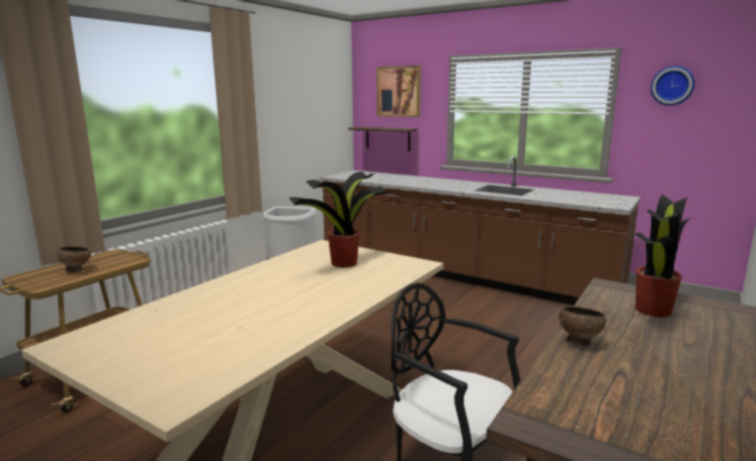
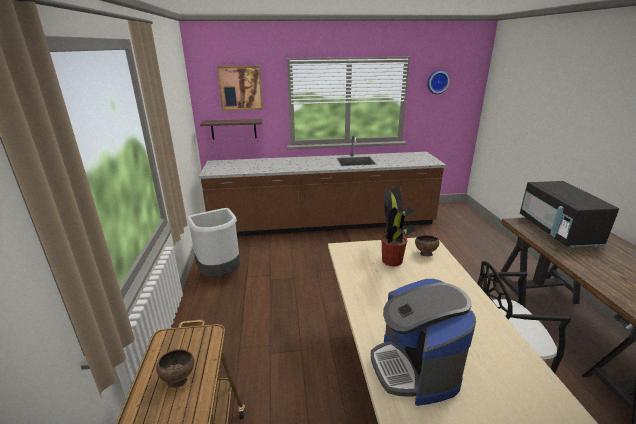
camera: 40 degrees left, 10 degrees up
brown bowl [559,306,606,346] -> brown bowl moved to [415,235,439,257]
potted plant [635,194,693,317] -> black microwave [520,181,619,249]
none -> coffee machine [371,279,476,406]

